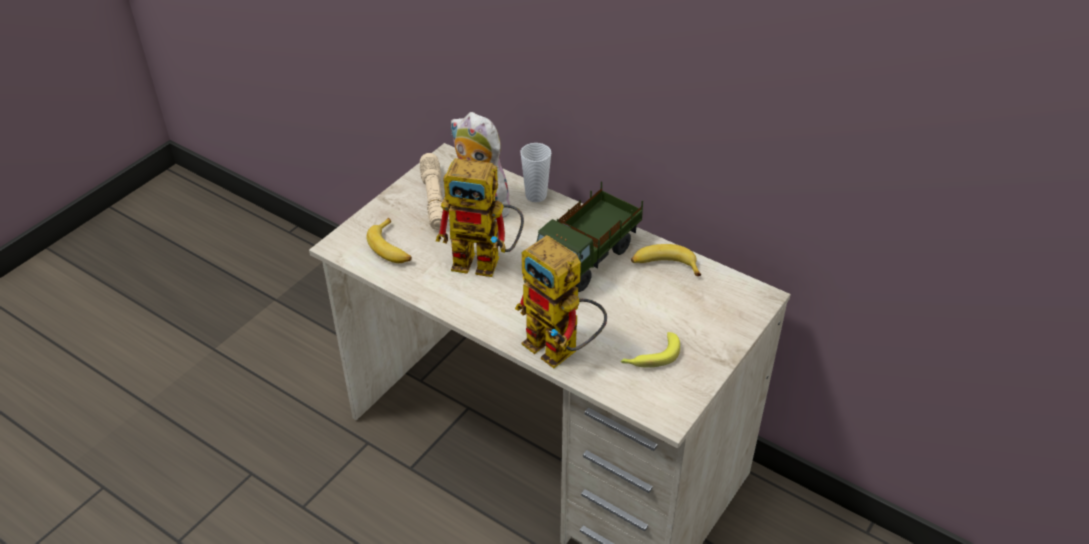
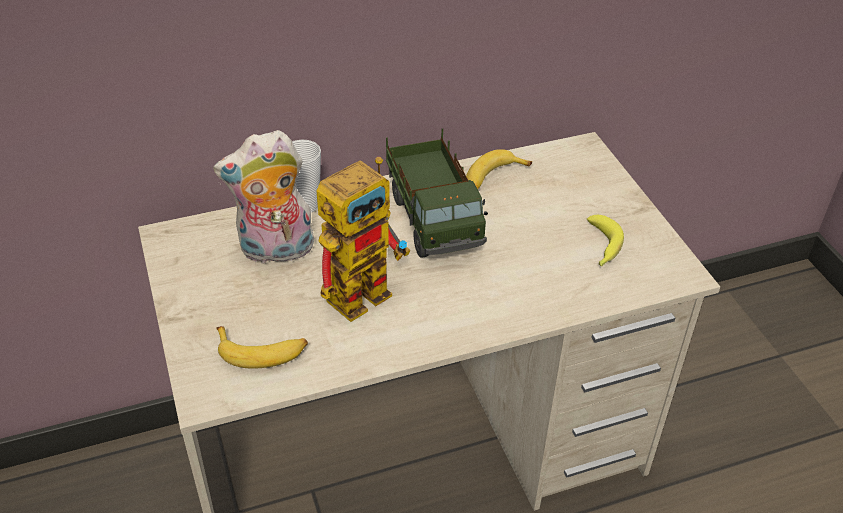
camera: 55 degrees left, 0 degrees up
beige flashlight [420,153,444,230] -> none
toy robot [515,235,607,368] -> none

